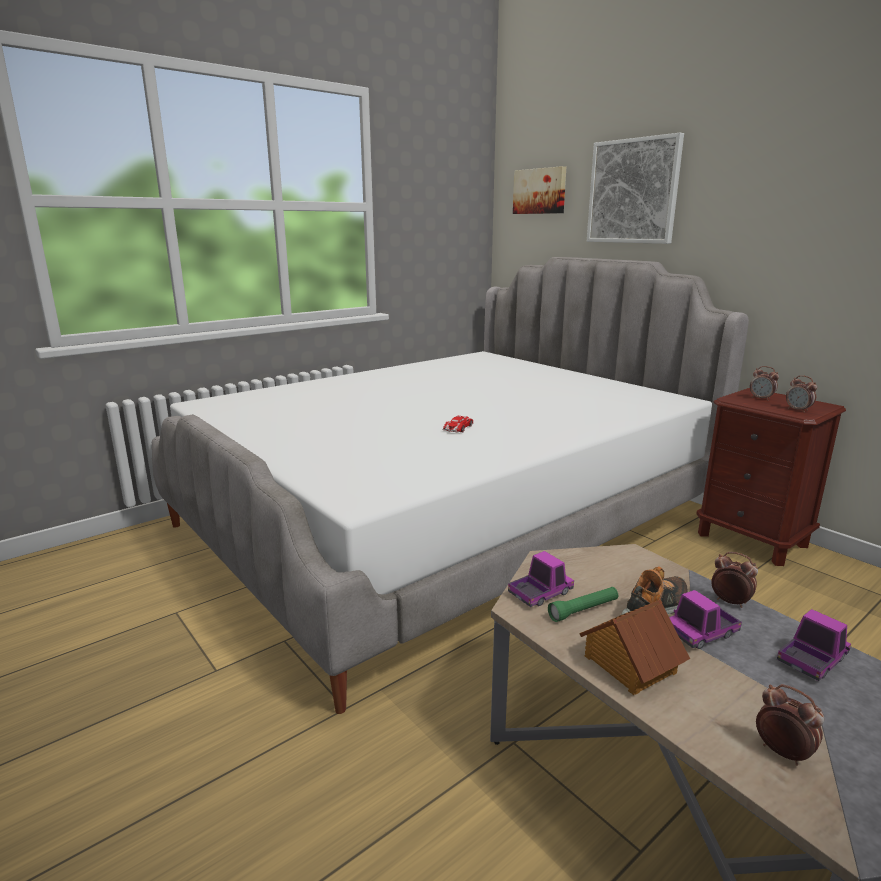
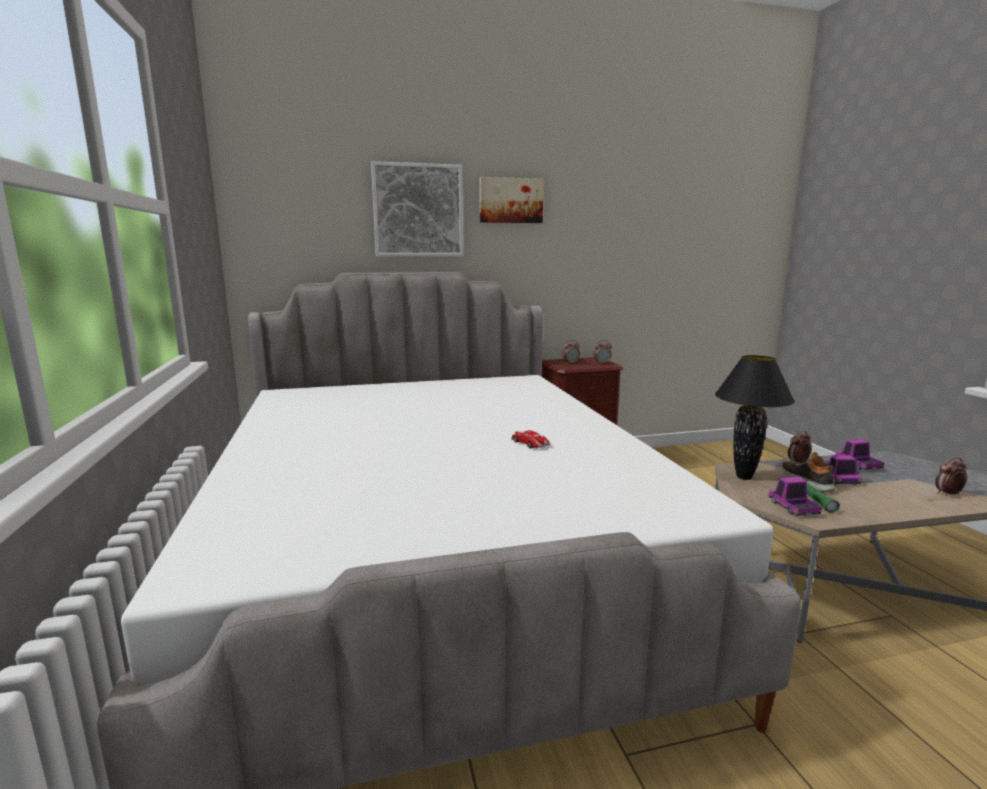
camera: 65 degrees left, 5 degrees down
picture [513,166,566,214] -> picture moved to [479,177,544,223]
toy house [579,599,690,695] -> none
none -> black table lamp [715,355,795,480]

